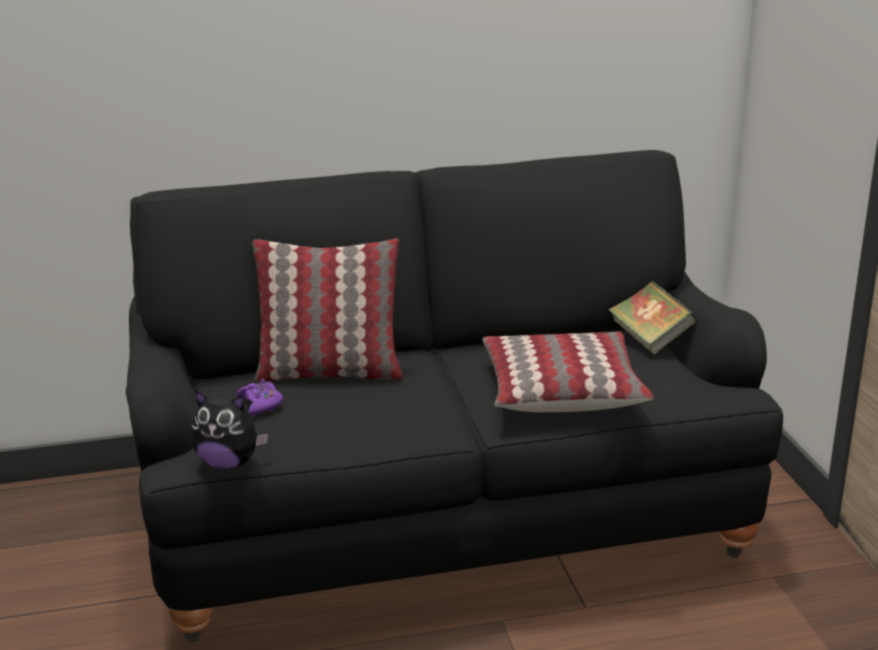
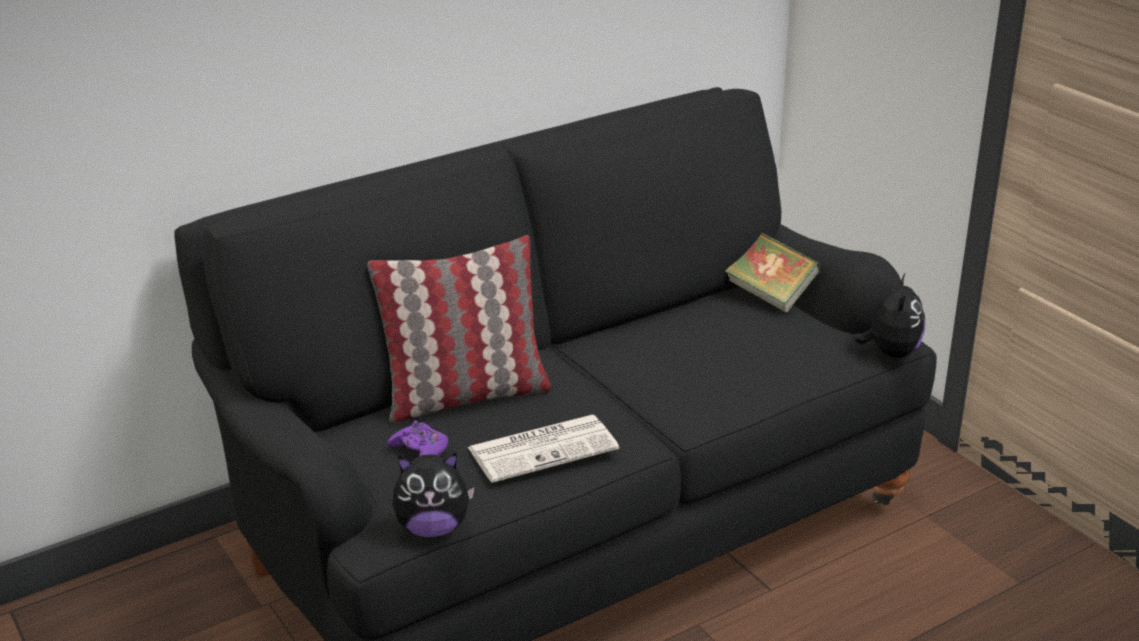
camera: 20 degrees left, 5 degrees up
pillow [482,332,654,412] -> none
none -> newspaper [468,415,619,483]
none -> plush toy [853,274,925,358]

